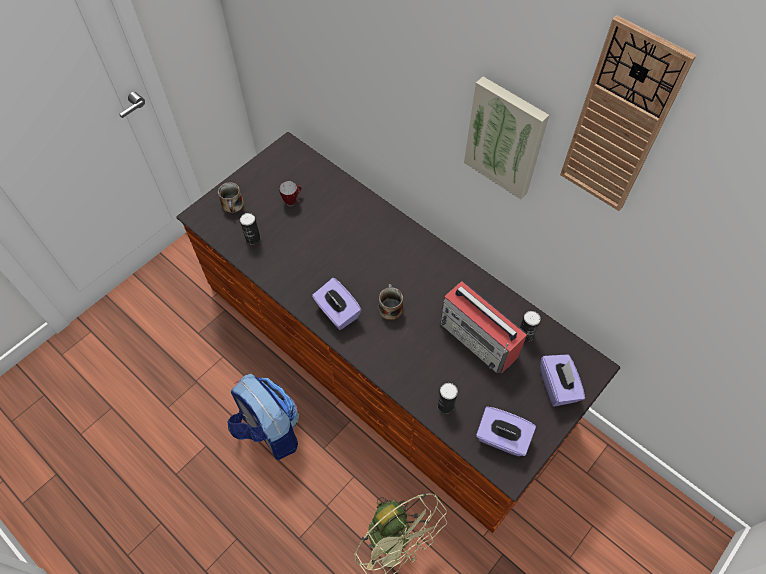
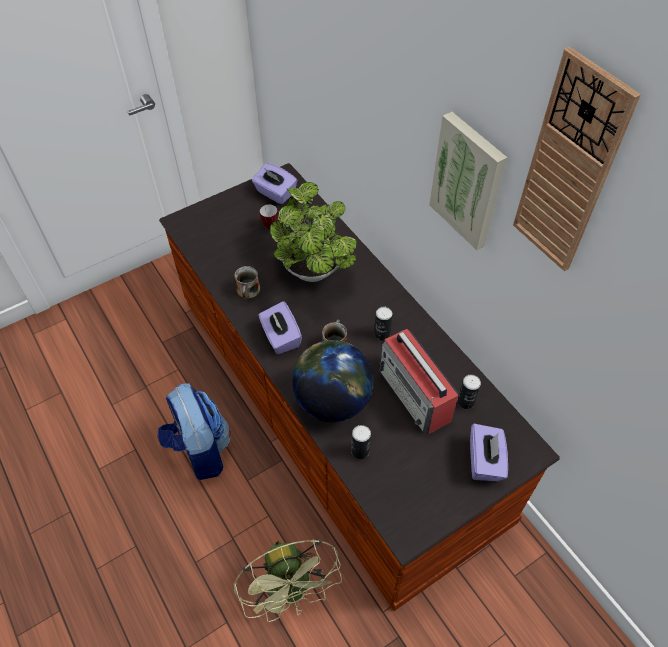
camera: 15 degrees right, 5 degrees down
mug [218,182,244,213] -> mug moved to [234,266,260,299]
can [240,213,260,245] -> can moved to [374,307,392,341]
purple tissue box [476,406,536,456] -> purple tissue box moved to [252,163,297,204]
none -> potted plant [270,182,357,282]
none -> globe [292,340,374,422]

